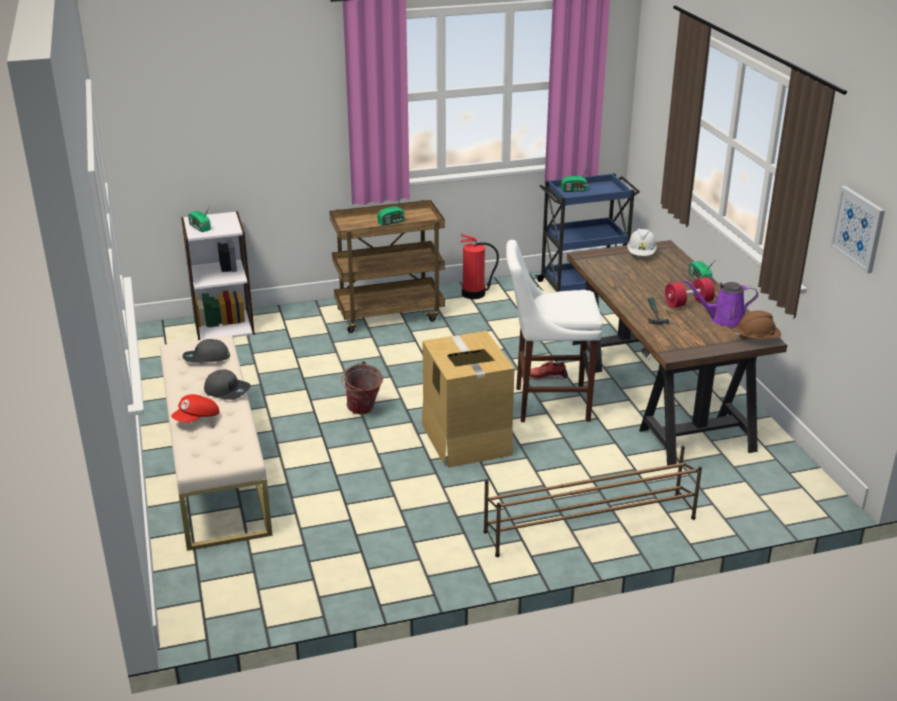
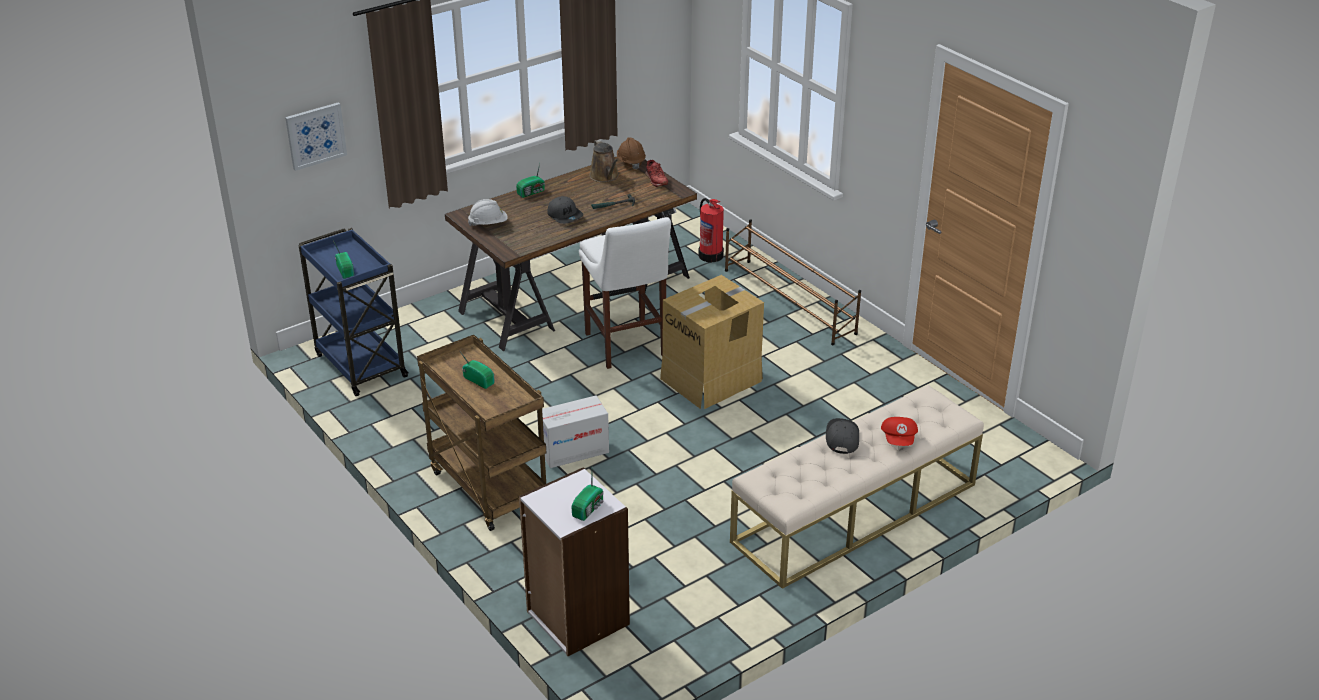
camera: 110 degrees left, 5 degrees up
red cap [171,394,220,423] -> red cap turned 75 degrees clockwise [881,417,918,446]
grey cap [183,339,230,363] -> grey cap moved to [547,196,583,224]
bucket [341,361,383,415] -> none
fire extinguisher [461,234,499,299] -> fire extinguisher moved to [698,198,724,262]
red shoe [530,361,568,380] -> red shoe moved to [645,160,668,187]
red dumbbell [665,277,715,308] -> none
purple watering can [683,280,758,327] -> brown watering can [589,139,619,182]
picture [830,186,885,274] -> picture moved to [285,102,347,171]
none -> cardboard box [537,395,609,468]

